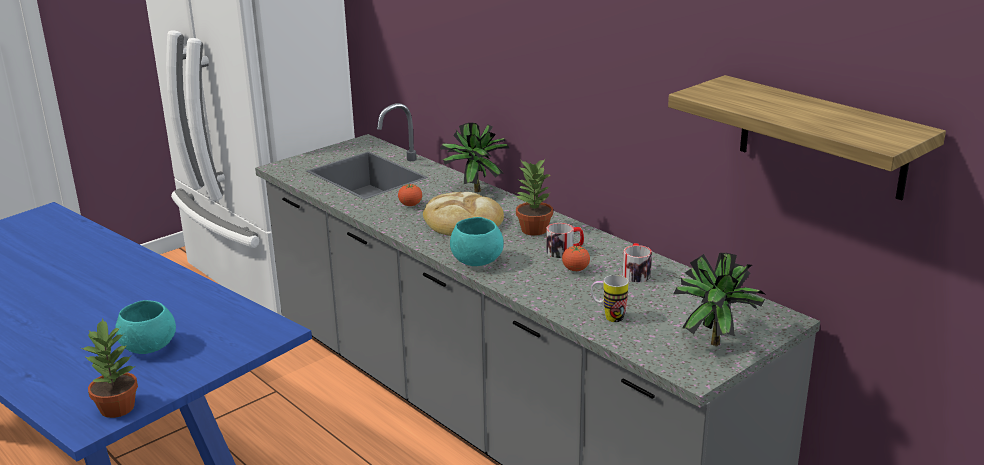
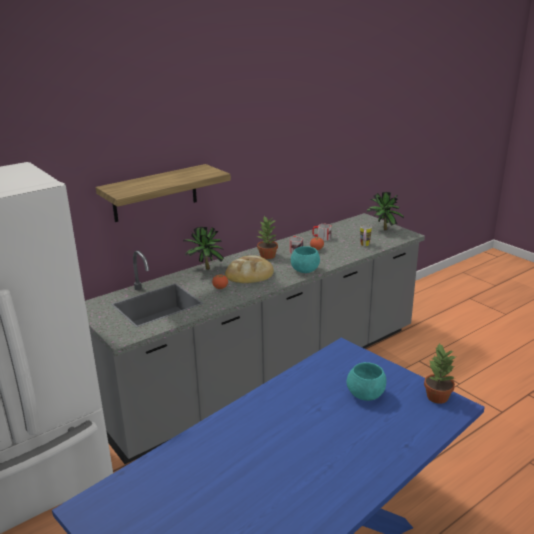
camera: 85 degrees left, 0 degrees up
shelf [668,75,946,200] -> shelf moved to [96,164,231,222]

